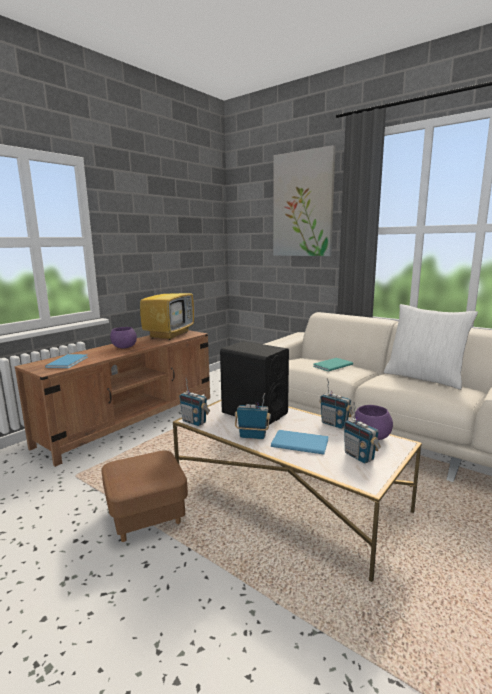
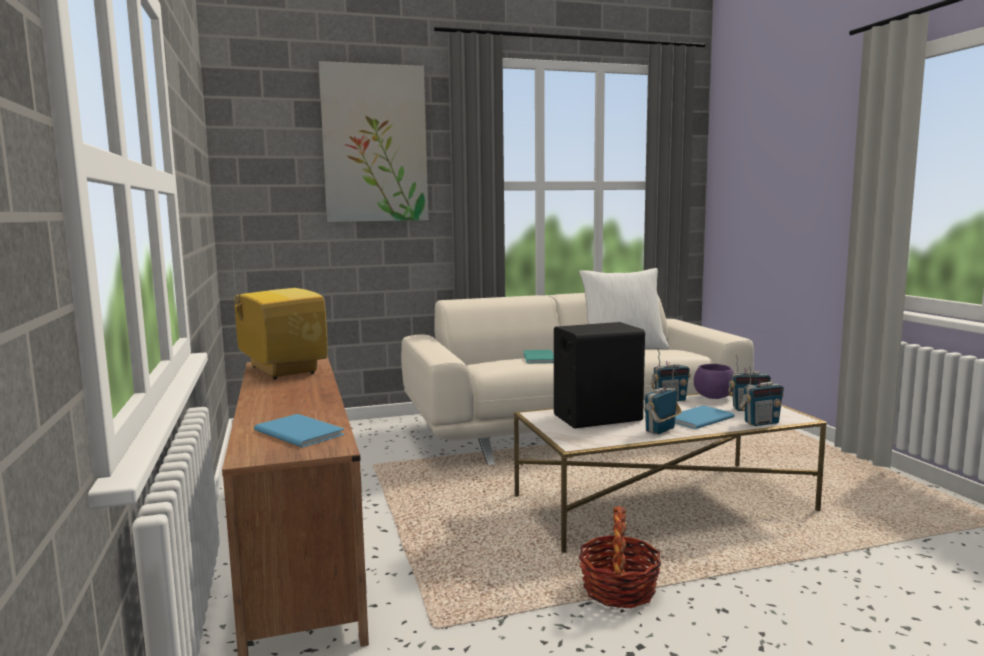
camera: 55 degrees left, 5 degrees down
brown ottoman [101,450,188,542] -> basket [579,506,661,608]
purple bowl [110,327,137,348] -> none
radio [179,378,210,426] -> radio moved to [739,365,784,426]

